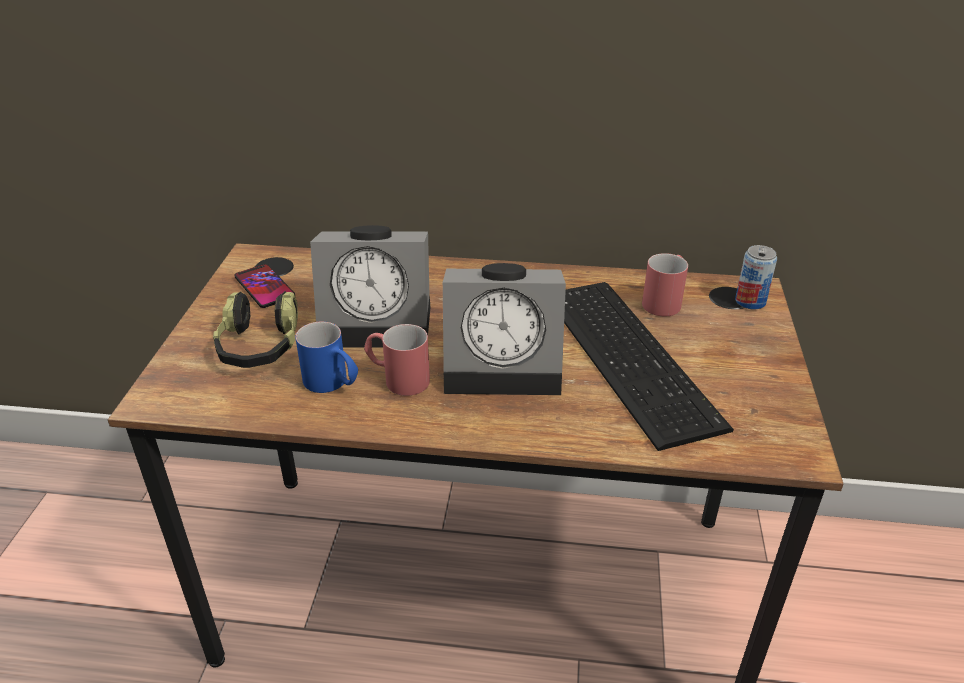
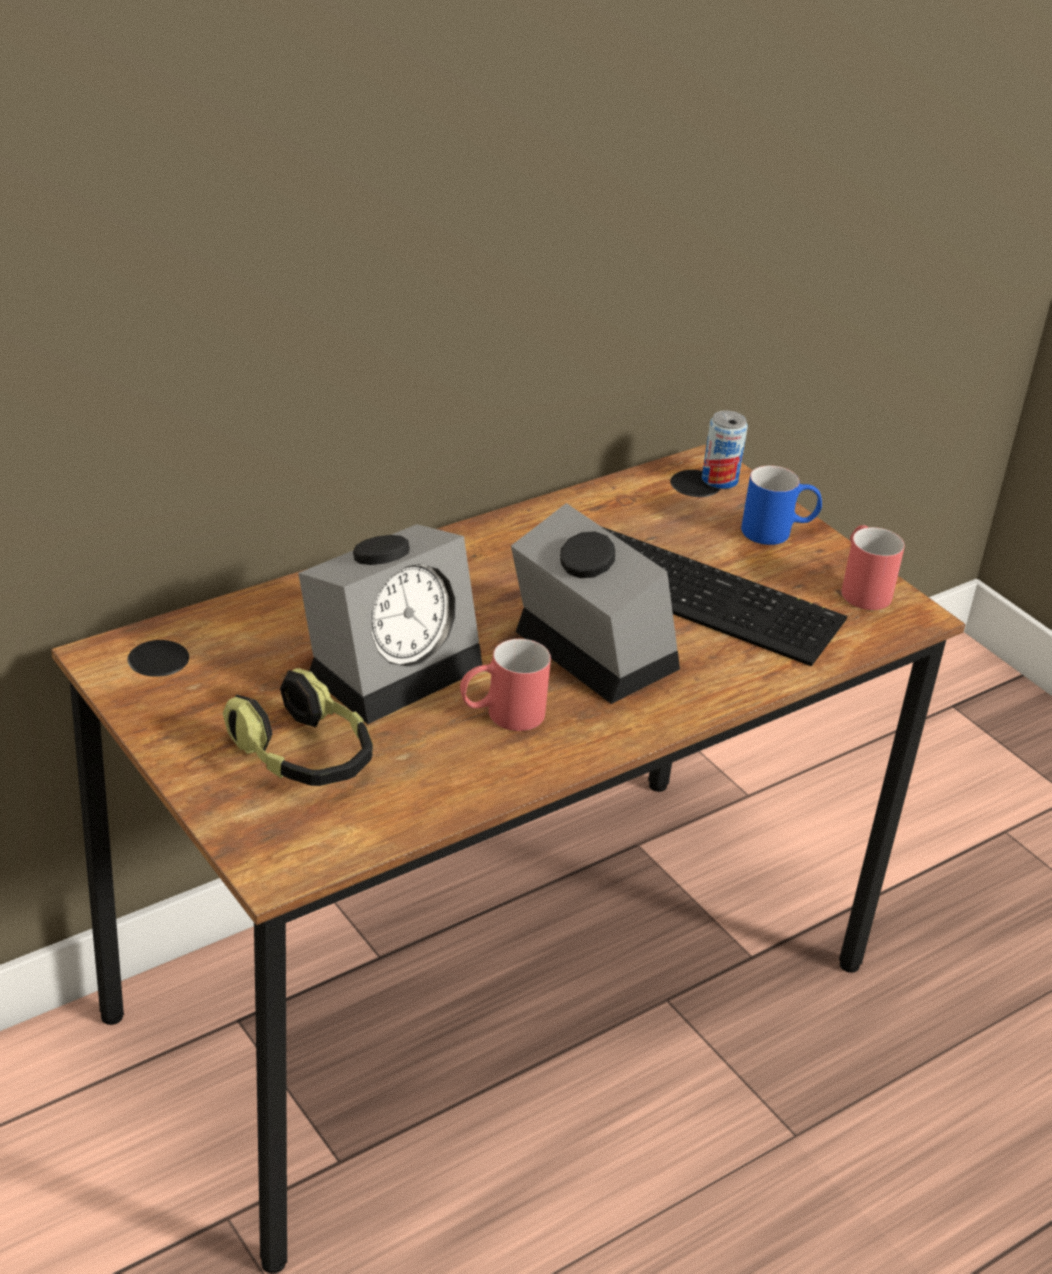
camera: 45 degrees left, 0 degrees up
phone [234,264,295,308] -> none
blue mug [295,322,358,393] -> blue mug moved to [741,466,822,545]
alarm clock [443,263,566,395] -> alarm clock turned 90 degrees counterclockwise [511,503,680,704]
red mug [642,253,688,316] -> red mug moved to [841,525,905,610]

